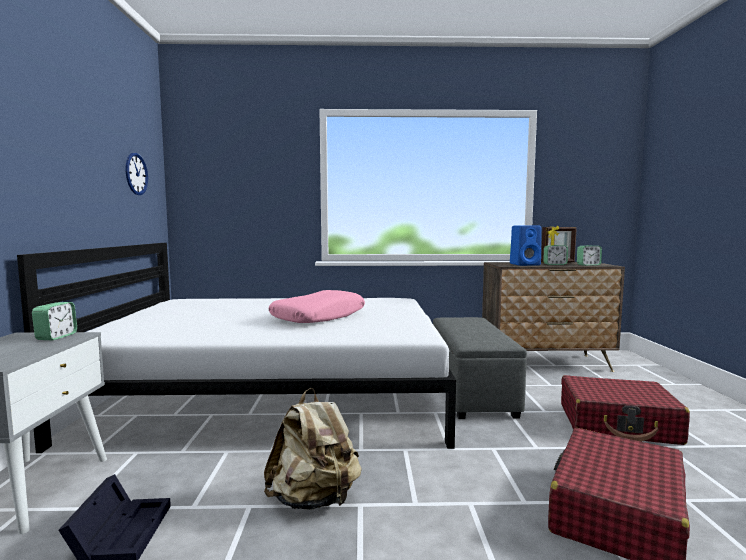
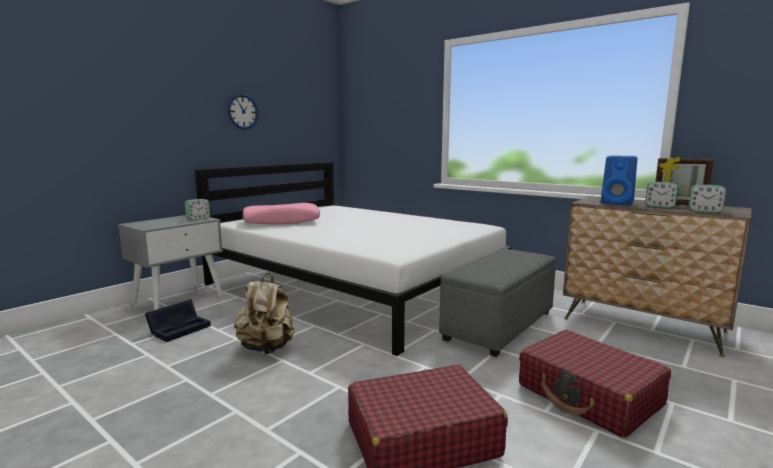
camera: 40 degrees right, 5 degrees up
wall clock [126,153,148,195] -> wall clock moved to [228,94,258,130]
pink pillow [269,290,365,323] -> pink pillow moved to [243,203,320,225]

